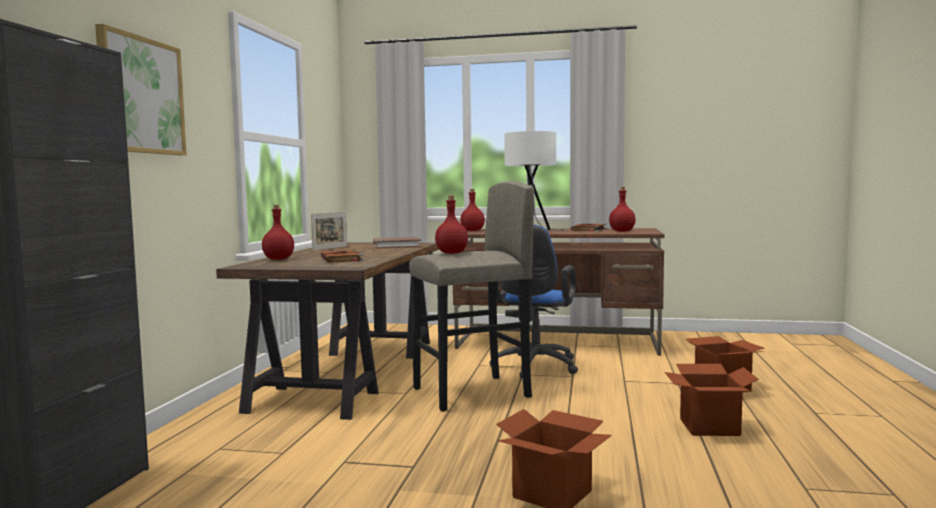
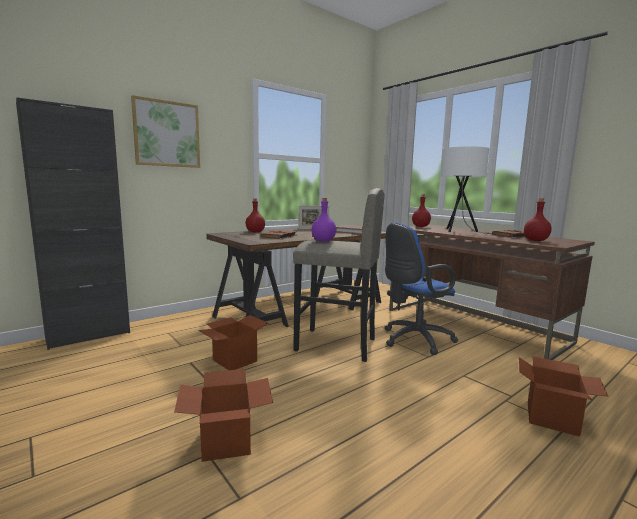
camera: 40 degrees right, 5 degrees up
red bottle [435,195,468,254] -> purple bottle [312,198,336,242]
cardboard box [665,364,759,436] -> cardboard box moved to [198,315,268,370]

